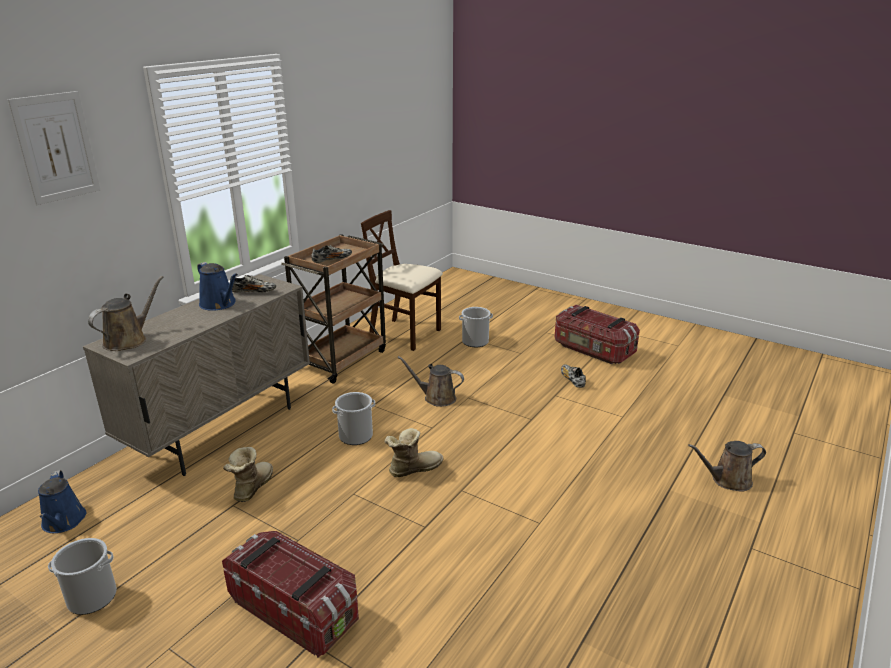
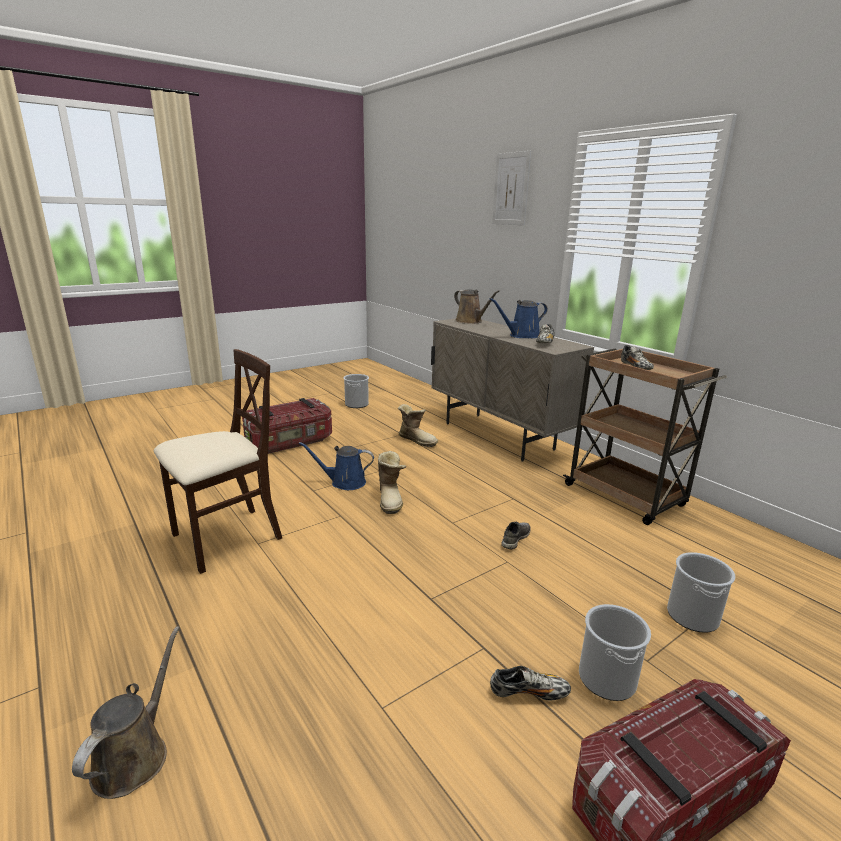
camera: 110 degrees right, 5 degrees down
blue watering can [38,470,86,533] -> blue watering can moved to [299,442,374,490]
bucket [332,392,375,445] -> bucket moved to [579,604,651,701]
beige chair [361,210,443,351] -> beige chair moved to [154,349,282,574]
brown watering can [397,356,464,407] -> grey shoe [501,522,531,549]

